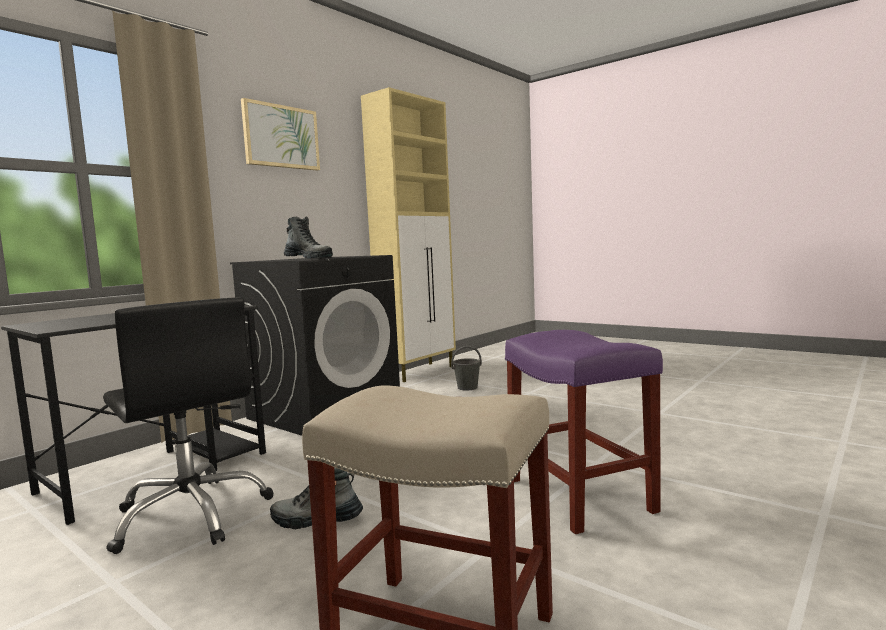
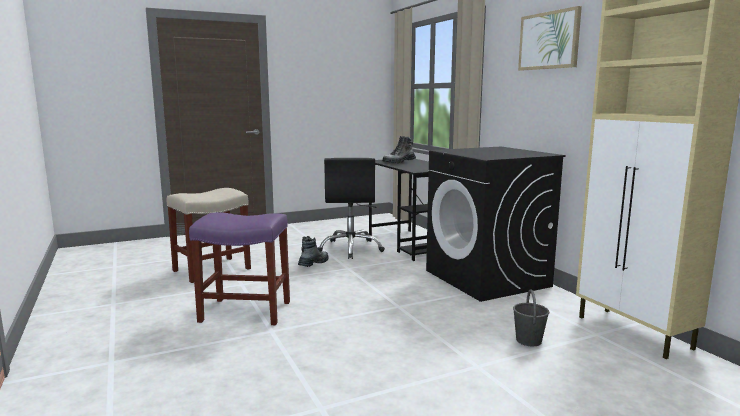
camera: 115 degrees right, 5 degrees up
black office chair [103,297,274,554] -> black office chair turned 75 degrees counterclockwise [318,158,385,259]
boot [284,217,333,259] -> boot moved to [382,136,416,163]

